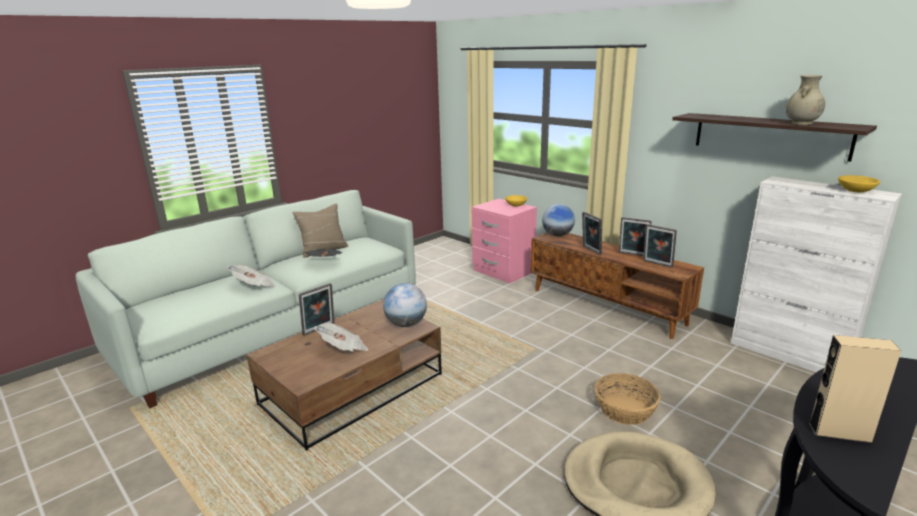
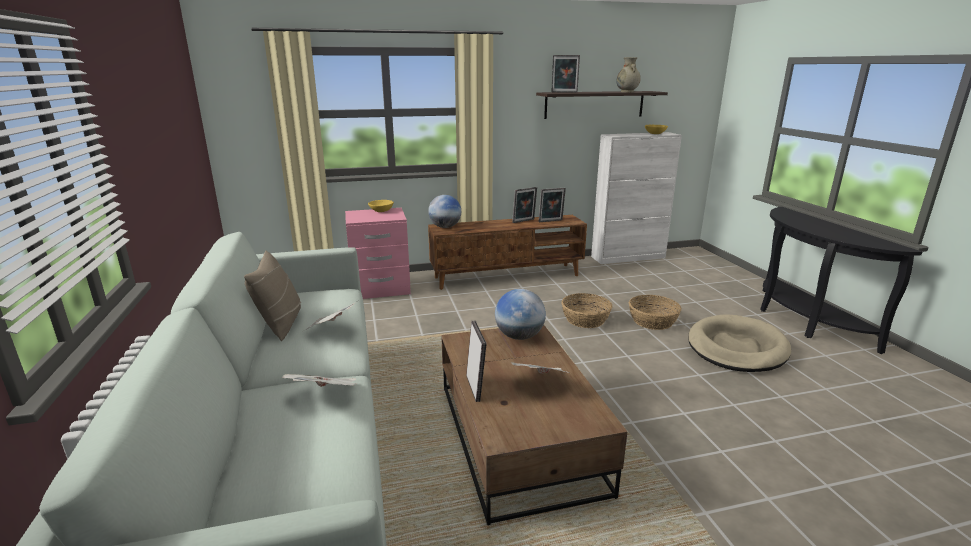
camera: 60 degrees left, 0 degrees up
picture frame [582,212,602,255] -> picture frame moved to [551,55,580,92]
beige speaker [809,335,901,443] -> none
none -> basket [561,293,612,328]

